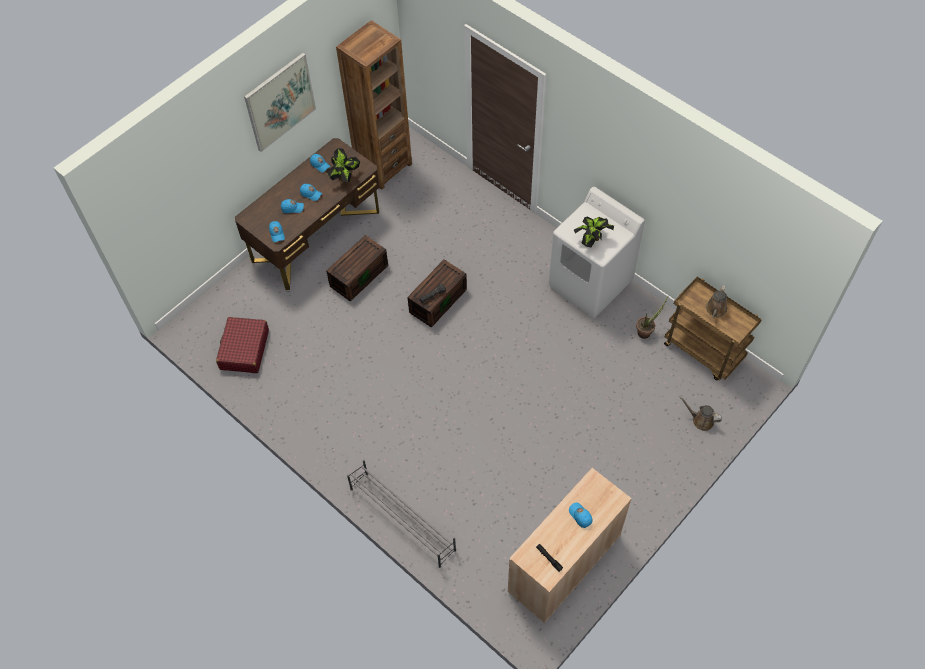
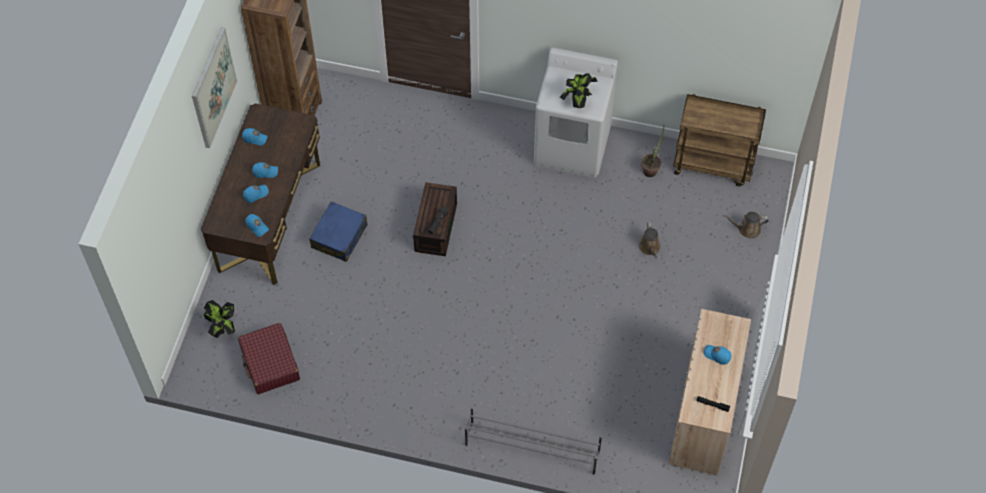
camera: 30 degrees left, 0 degrees up
brown storage box [326,235,388,301] -> blue suitcase [309,201,368,262]
potted plant [327,148,360,182] -> potted plant moved to [204,300,235,338]
brown watering can [706,285,727,318] -> brown watering can moved to [639,222,660,259]

